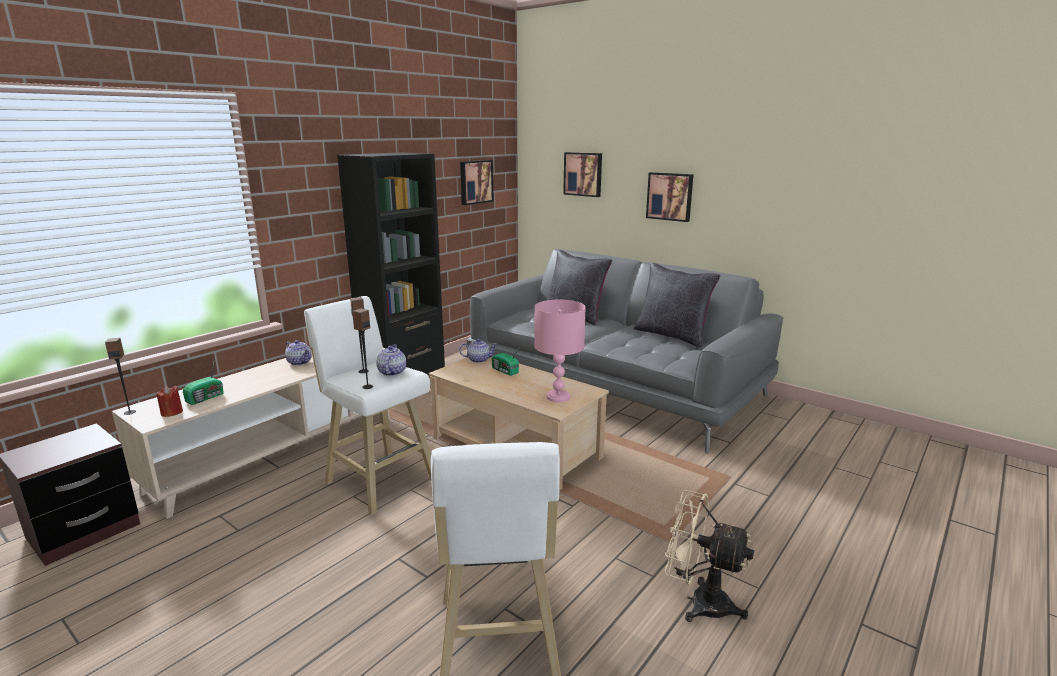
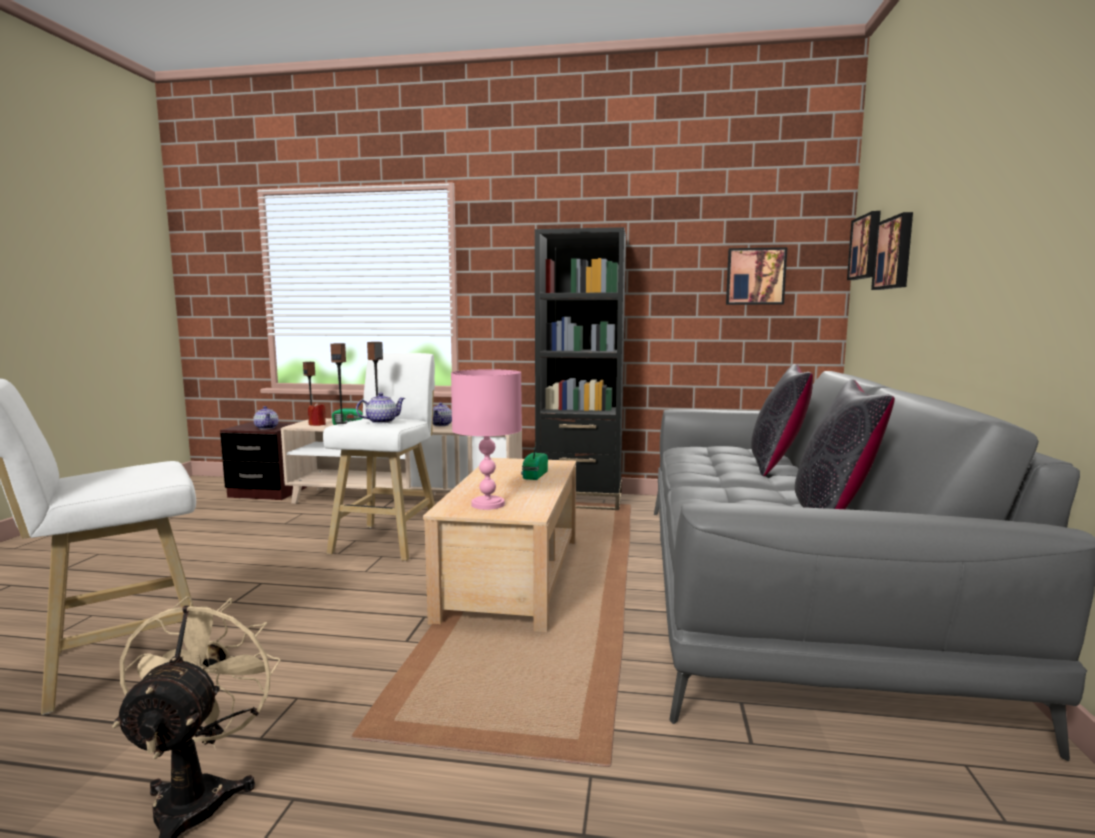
camera: 60 degrees right, 10 degrees down
teapot [459,339,498,363] -> teapot moved to [253,406,279,429]
picture [646,172,694,222] -> picture moved to [847,211,881,280]

